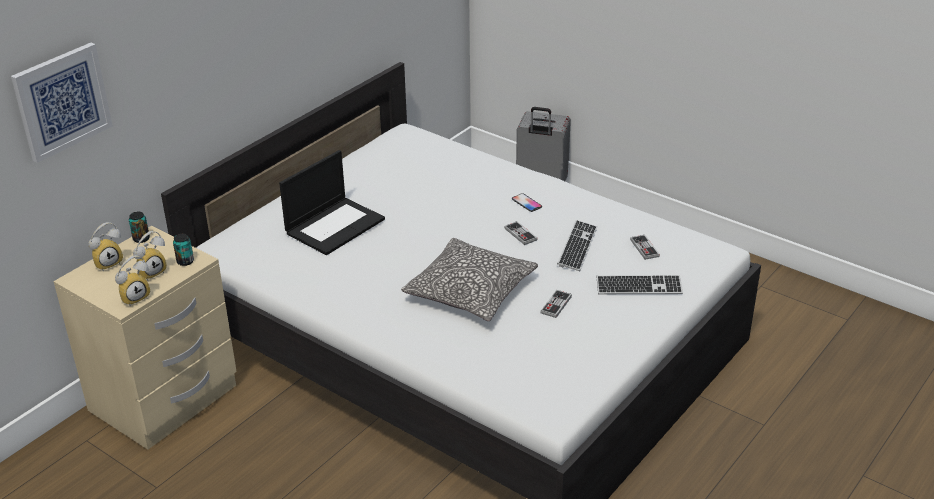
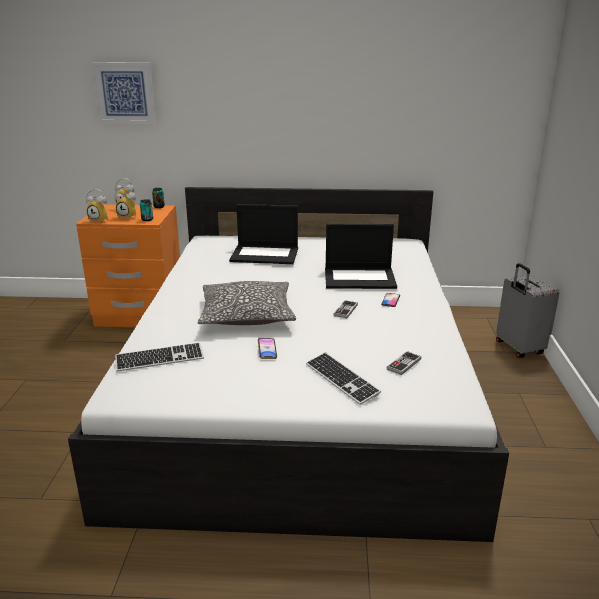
camera: 55 degrees right, 10 degrees down
beige nightstand [53,226,237,449] -> orange nightstand [76,204,180,327]
game controller [540,290,572,318] -> phone [258,338,277,359]
keyboard [557,220,597,271] -> keyboard moved to [115,342,204,372]
none -> laptop [325,224,397,289]

